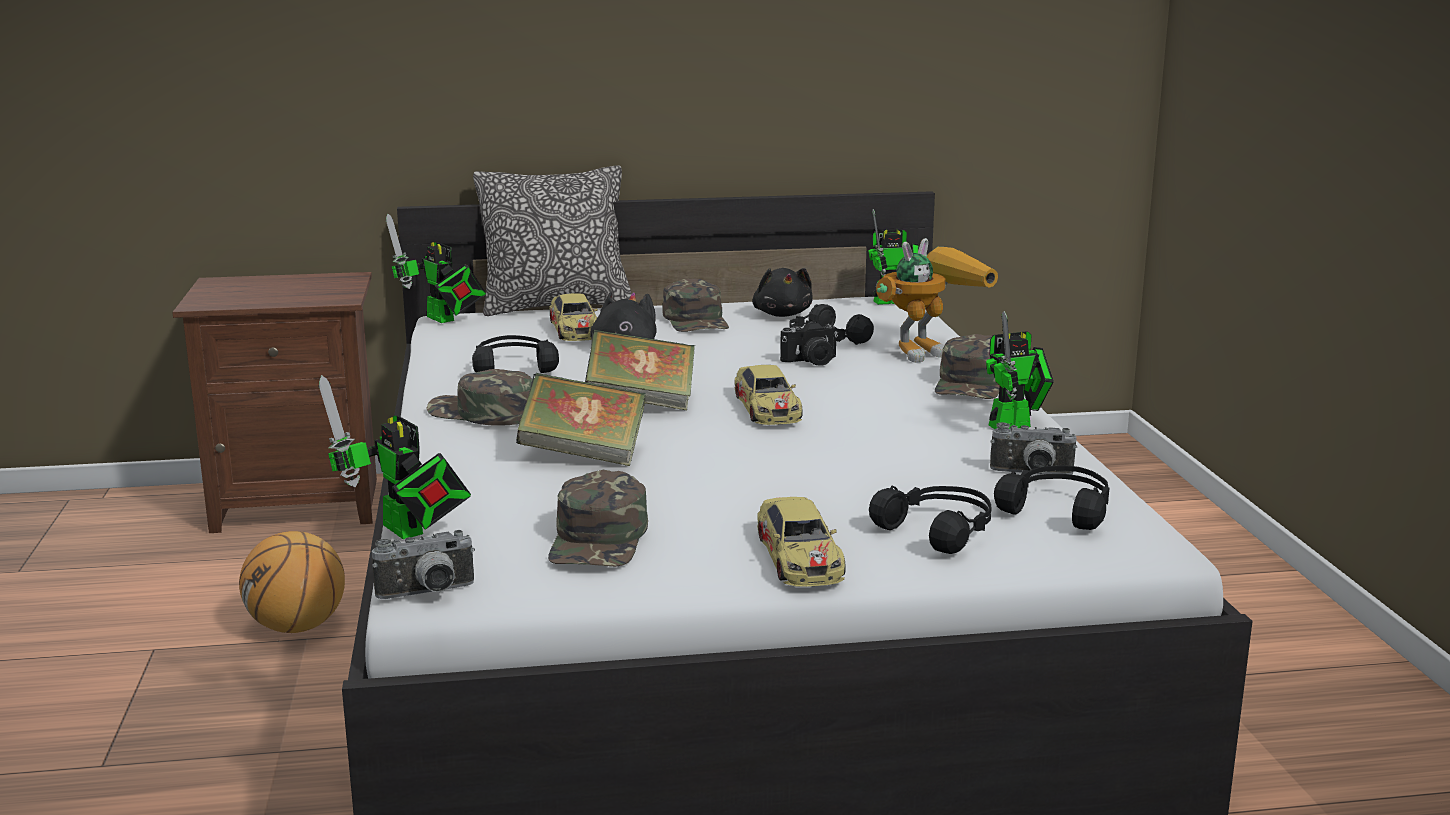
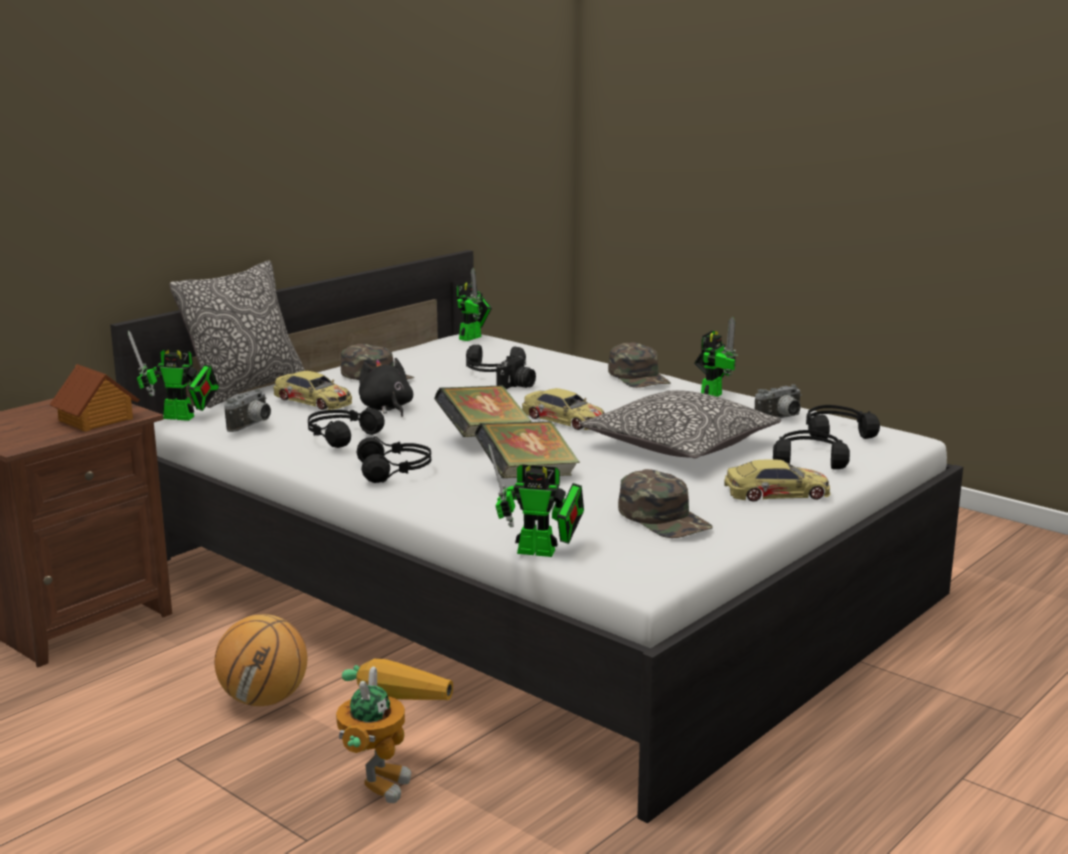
camera: 40 degrees left, 0 degrees up
camera [372,530,475,599] -> camera moved to [224,389,271,432]
green cap [426,369,532,426] -> black headphones [357,436,431,483]
black plush toy [752,268,813,317] -> none
toy car [757,497,846,587] -> toy car turned 45 degrees counterclockwise [725,459,831,502]
toy robot [876,238,998,363] -> toy robot moved to [336,659,454,803]
none -> toy house [49,364,139,432]
none -> pillow [580,390,781,458]

